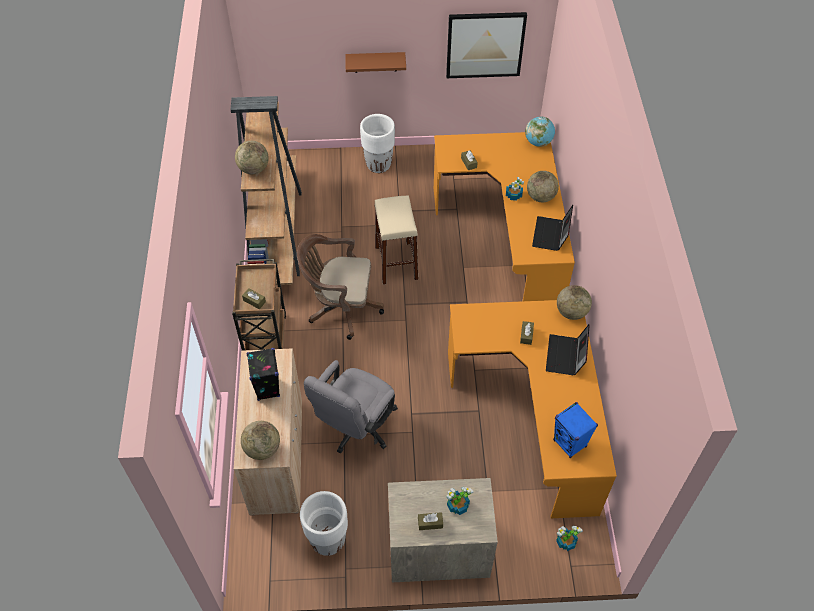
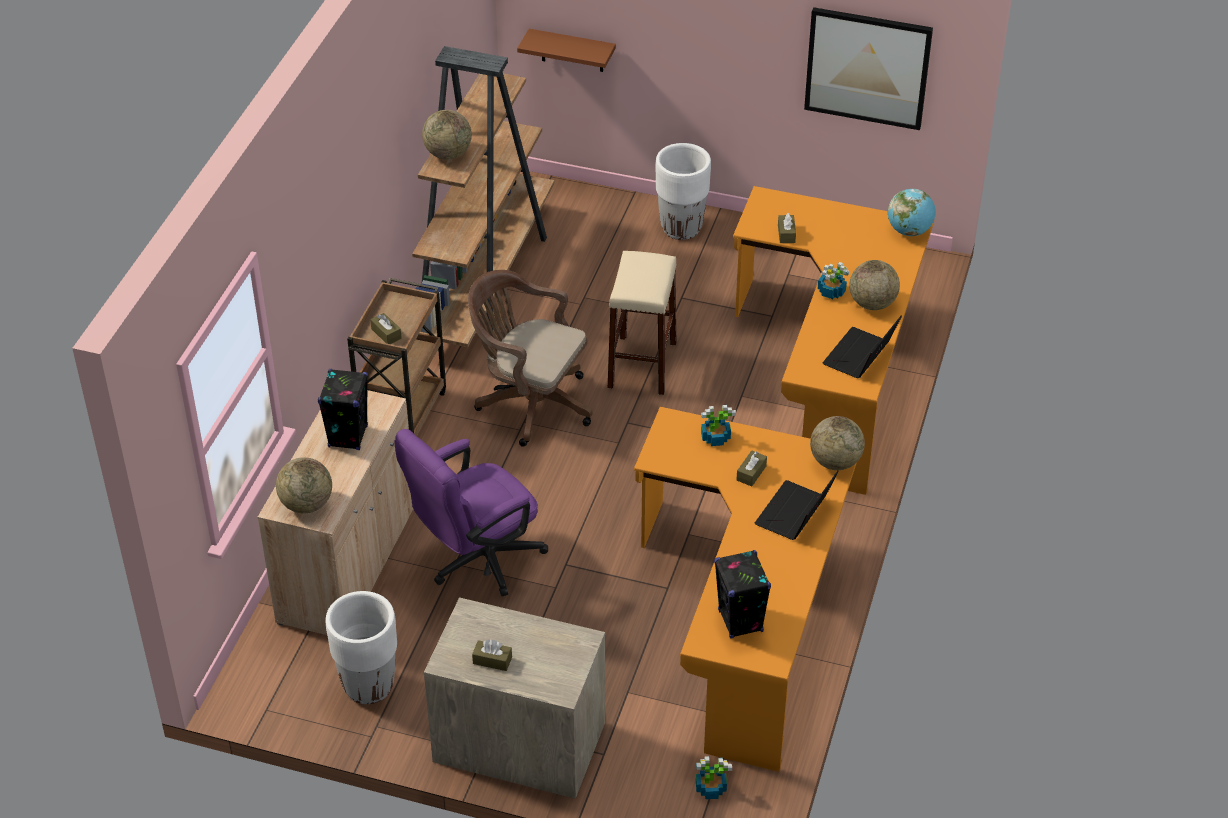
camera: 20 degrees right, 10 degrees down
grey office chair [304,360,398,454] -> purple office chair [394,429,548,596]
brown shelf [345,52,406,73] -> brown shelf moved to [517,29,616,72]
potted plant [446,487,473,515] -> potted plant moved to [701,405,736,446]
blue speaker [553,402,598,458] -> black speaker [714,550,771,639]

